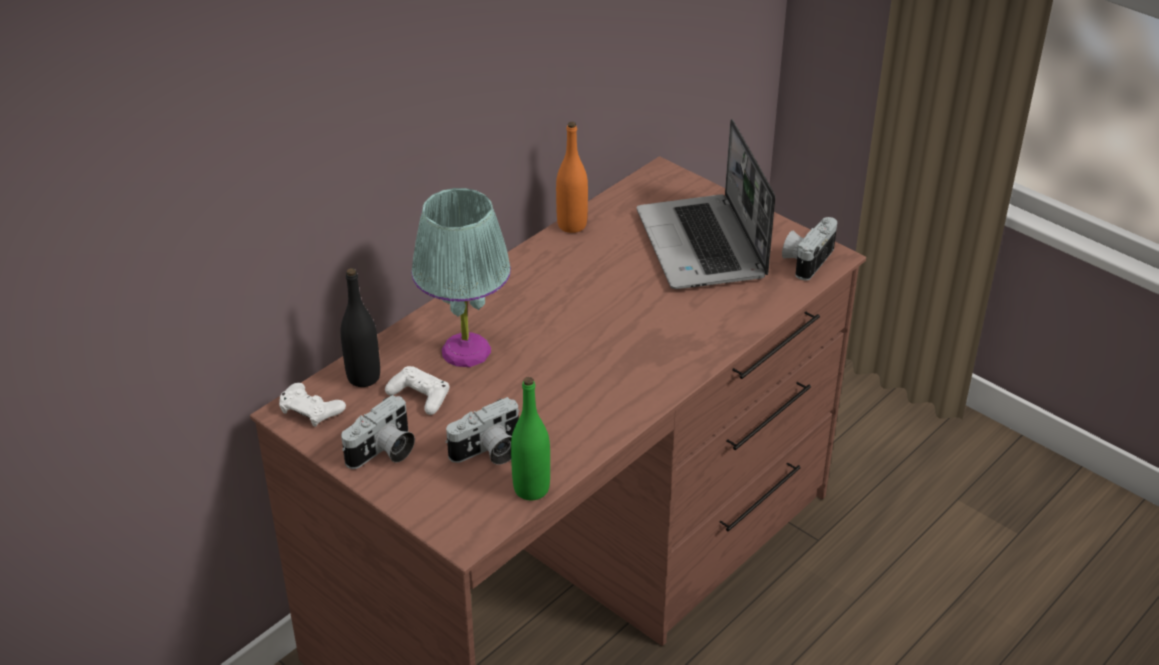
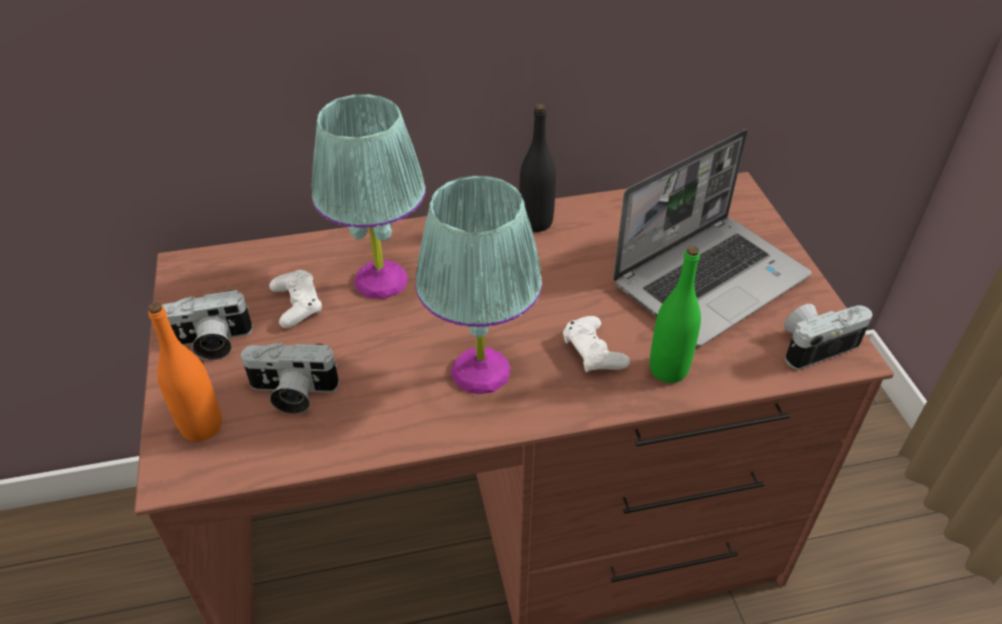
camera: 35 degrees right, 5 degrees up
white game controller [279,383,346,427] -> white game controller moved to [563,316,630,372]
black bottle [341,268,380,387] -> black bottle moved to [519,104,556,232]
green bottle [511,377,550,500] -> green bottle moved to [650,246,701,383]
orange bottle [556,122,588,233] -> orange bottle moved to [148,303,222,441]
laptop [637,119,775,289] -> laptop turned 150 degrees counterclockwise [613,129,812,346]
none -> turquoise table lamp [415,176,542,394]

